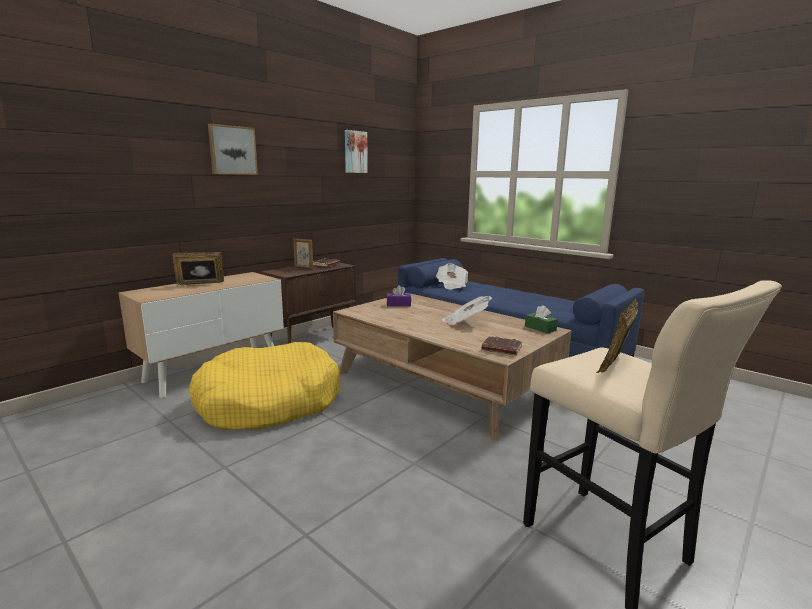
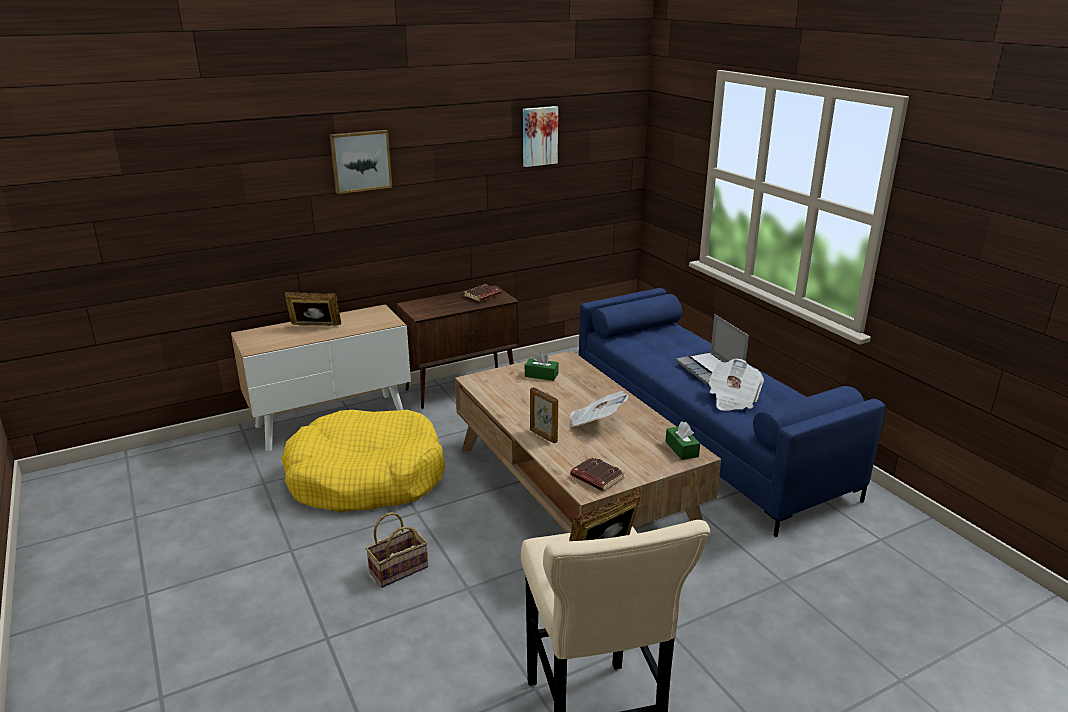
camera: 20 degrees right, 10 degrees up
picture frame [293,238,313,269] -> picture frame moved to [530,387,558,443]
purple tissue box [387,285,411,307] -> green tissue box [525,352,559,381]
newspaper [436,263,468,290] -> newspaper moved to [708,359,764,411]
none -> basket [366,512,428,588]
none -> laptop [676,314,749,385]

